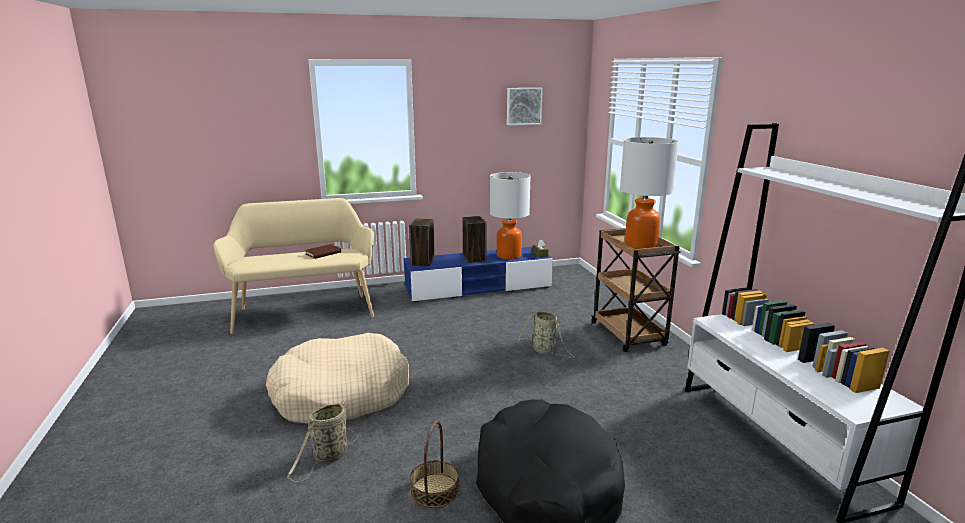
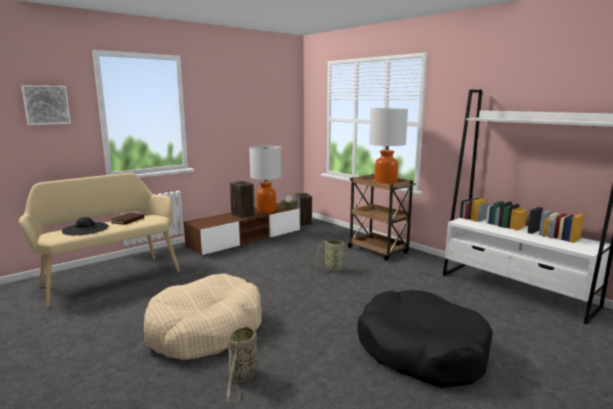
camera: 25 degrees left, 5 degrees down
blue tv stand [404,247,553,302] -> brown tv stand [184,203,300,256]
speaker [409,218,435,266] -> speaker moved to [294,193,312,226]
basket [410,420,459,508] -> none
picture [507,88,543,125] -> picture moved to [21,85,71,125]
none -> black hat [62,217,109,235]

